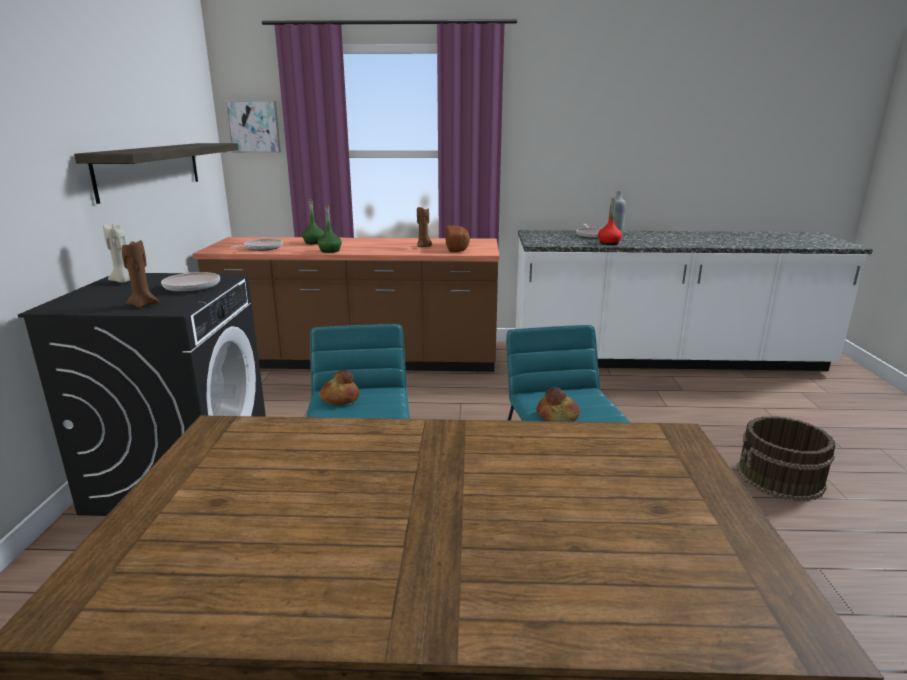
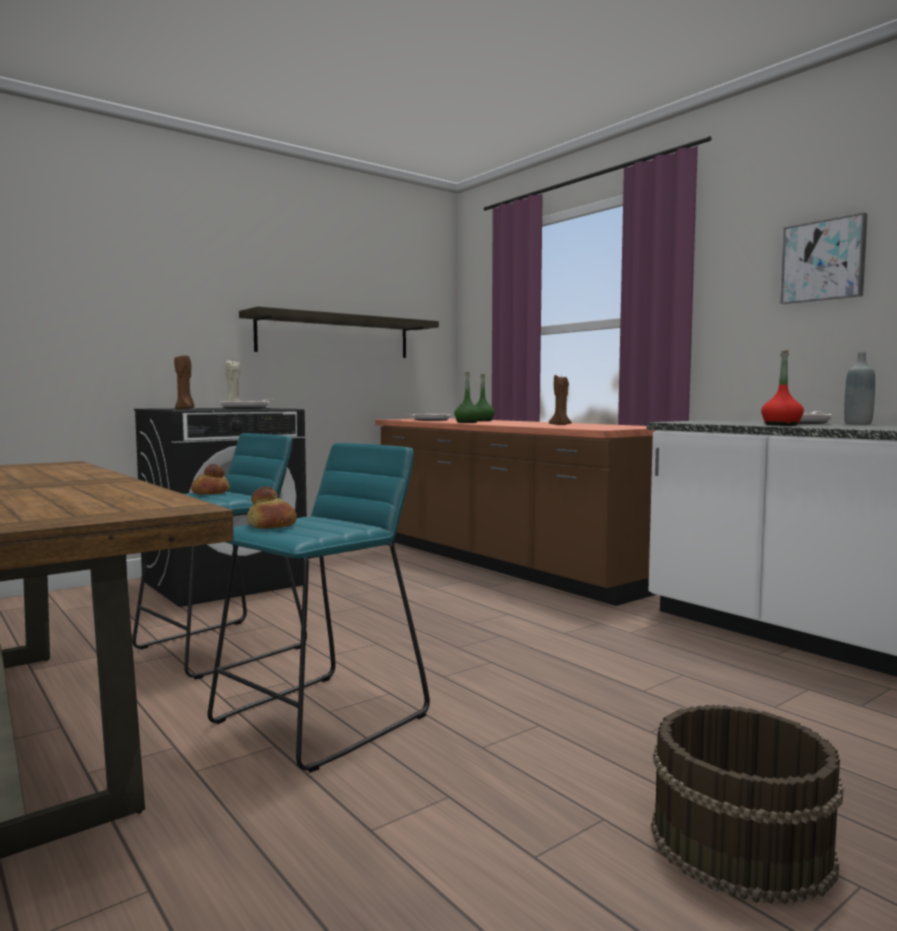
camera: 50 degrees right, 15 degrees down
picture [225,101,281,153] -> picture moved to [780,212,867,304]
bread [445,225,470,252] -> none

